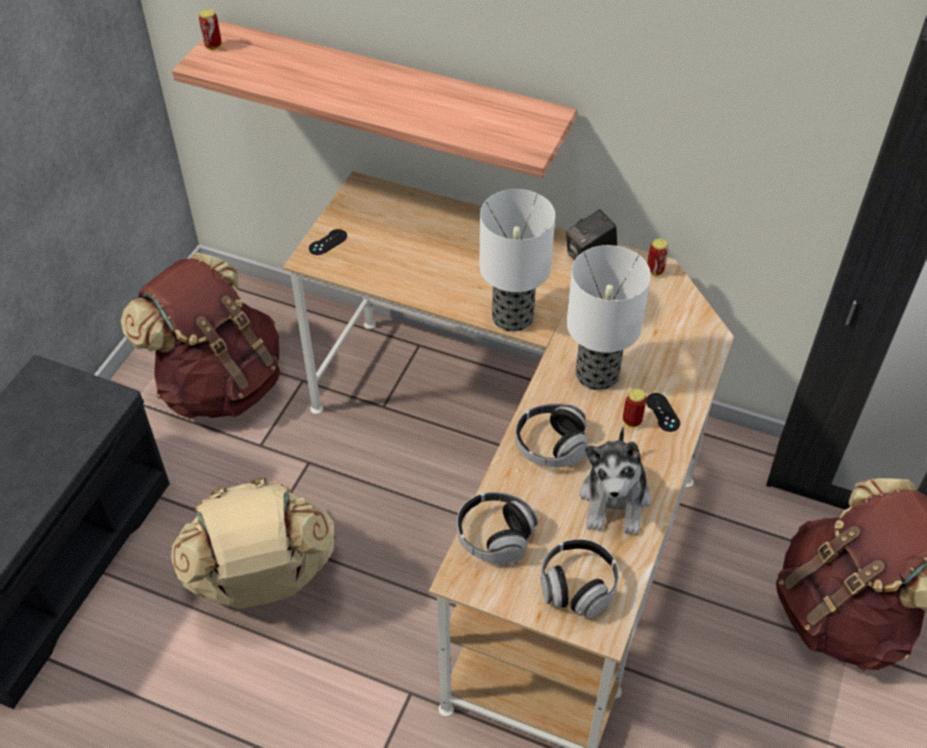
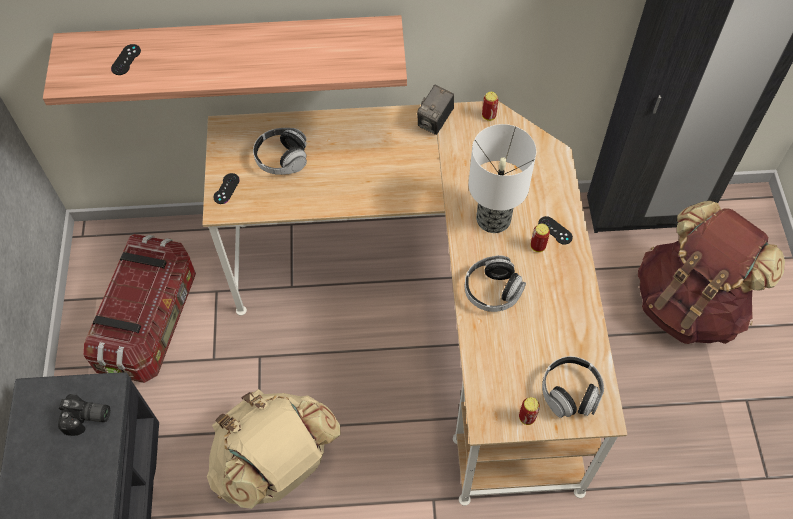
camera: 25 degrees left, 10 degrees up
brown backpack [121,252,280,419] -> storage box [84,234,196,383]
can [199,9,222,50] -> can moved to [519,397,540,425]
headphones [457,492,538,564] -> headphones moved to [253,128,307,175]
table lamp [479,189,555,332] -> none
plush toy [580,427,651,535] -> none
none -> camera [58,394,110,436]
none -> black game controller [111,44,141,75]

